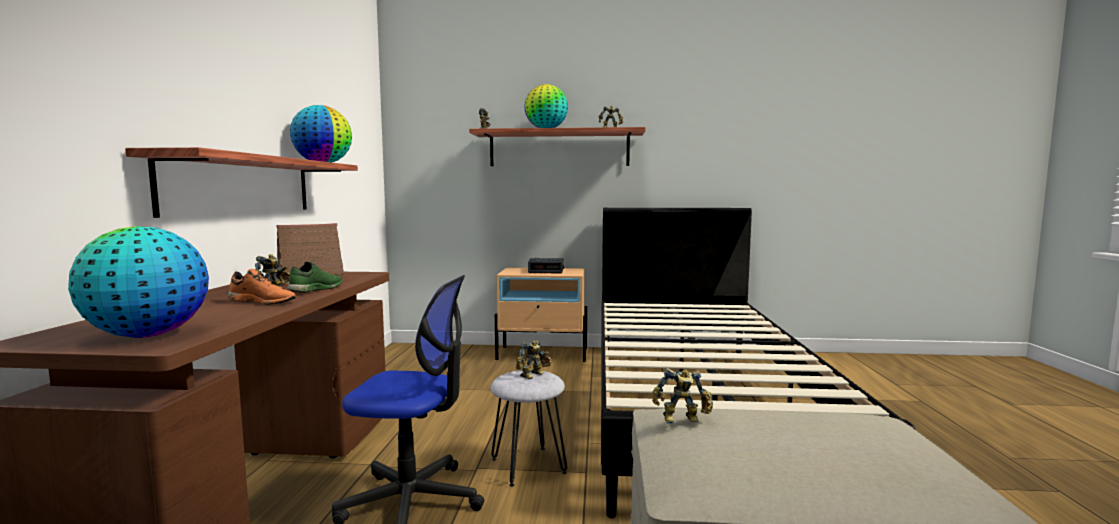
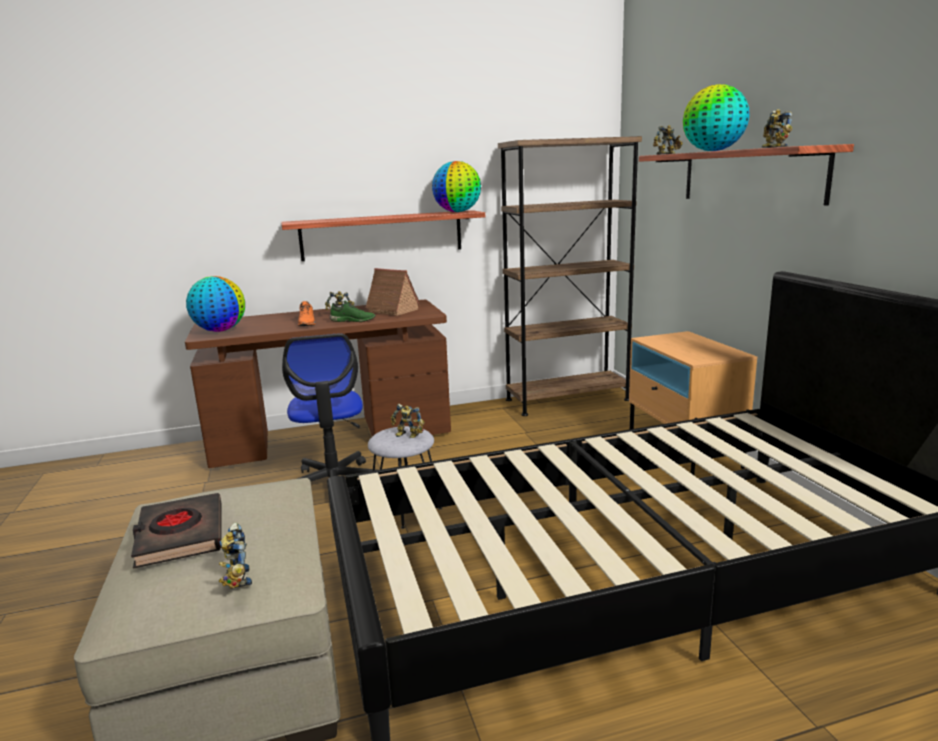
camera: 70 degrees right, 10 degrees up
alarm clock [528,258,565,273] -> none
toy robot [652,368,713,424] -> toy robot moved to [219,522,252,589]
none -> black book [131,493,221,569]
none -> brown bookcase [498,136,642,416]

